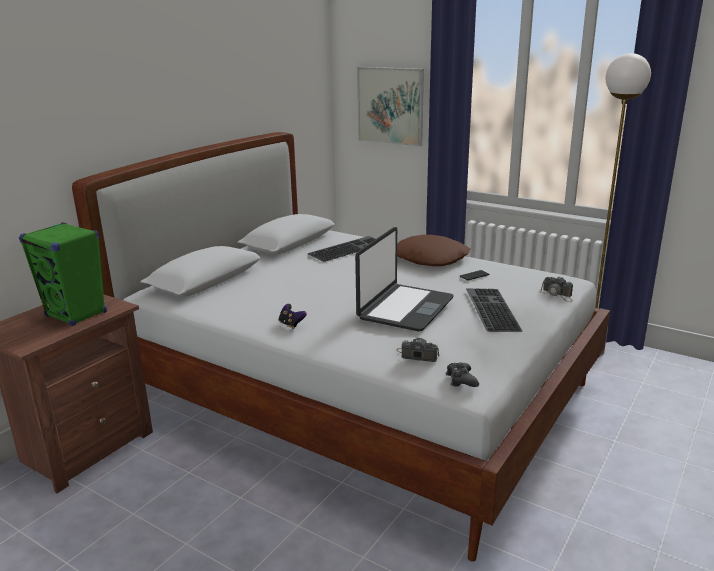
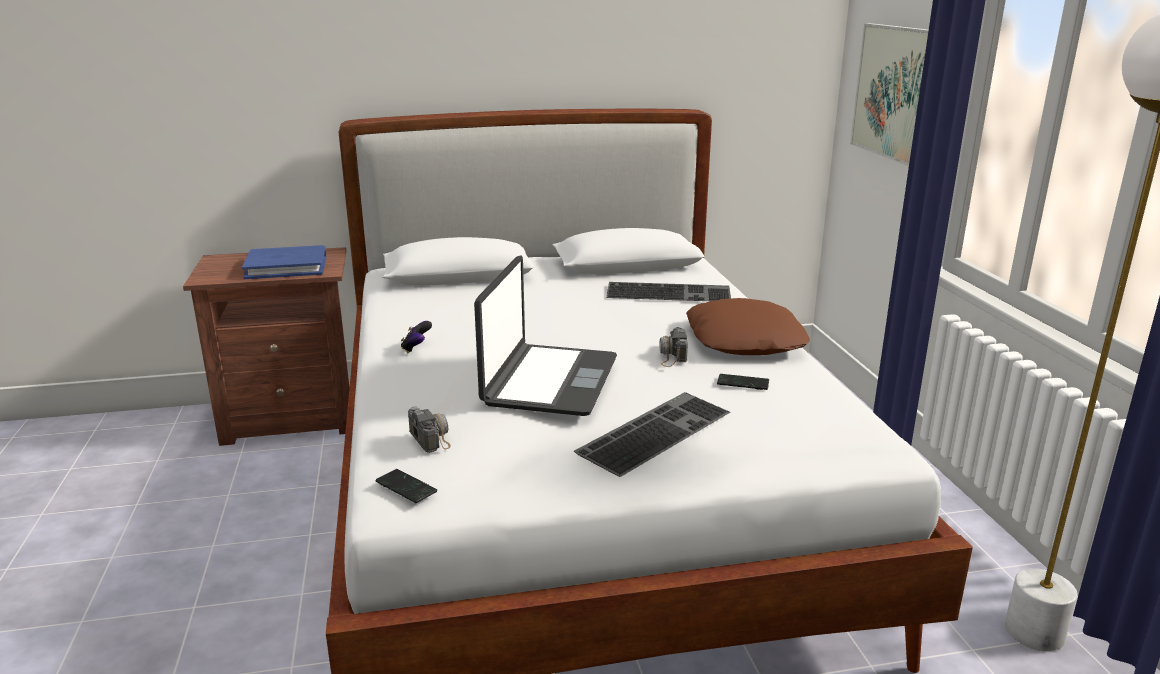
camera: 45 degrees right, 0 degrees up
green speaker [19,222,107,326] -> blue book [242,245,327,279]
laptop [355,227,454,331] -> laptop turned 60 degrees counterclockwise [474,255,617,416]
black game controller [446,362,479,387] -> phone [376,469,437,503]
camera [540,276,573,302] -> camera moved to [660,327,688,367]

